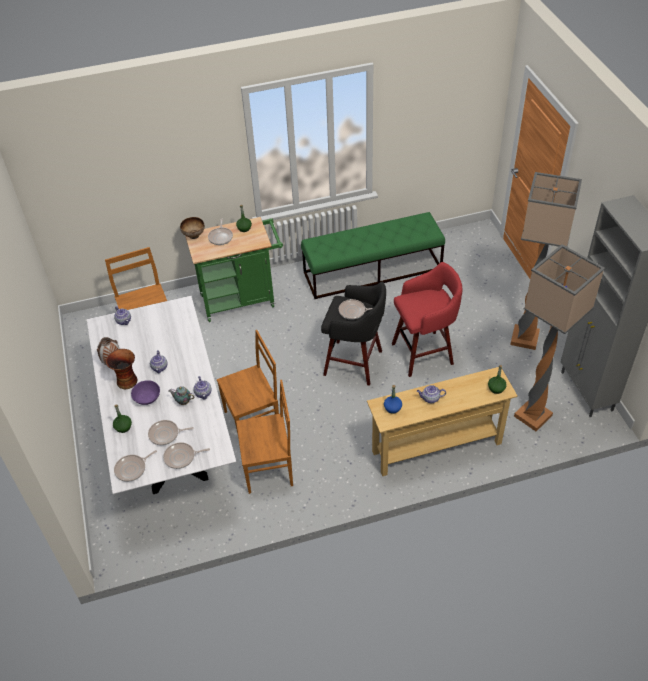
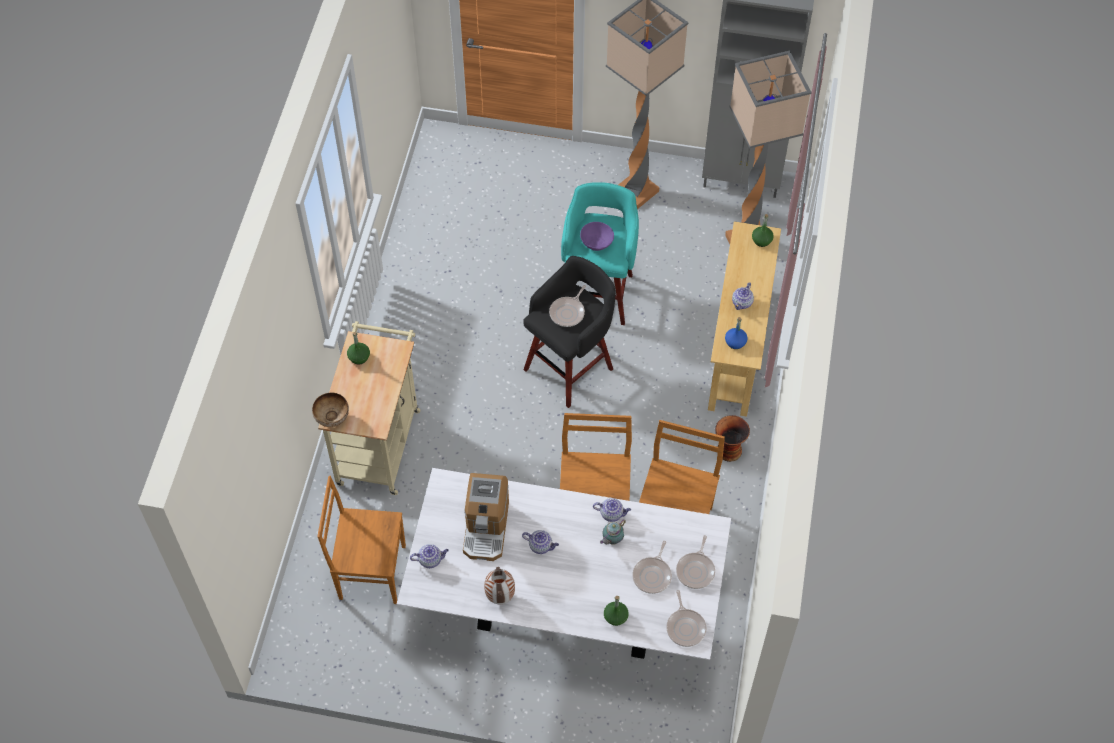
camera: 65 degrees left, 10 degrees up
vase [106,349,138,389] -> vase moved to [715,415,750,462]
purple bowl [131,380,160,405] -> purple bowl moved to [580,222,614,251]
green cart [185,217,283,322] -> beige cart [318,321,420,495]
frying pan [208,218,233,245] -> none
green bench [301,212,445,299] -> none
red stool [392,262,463,377] -> turquoise stool [561,182,639,325]
none -> coffee machine [463,473,509,561]

